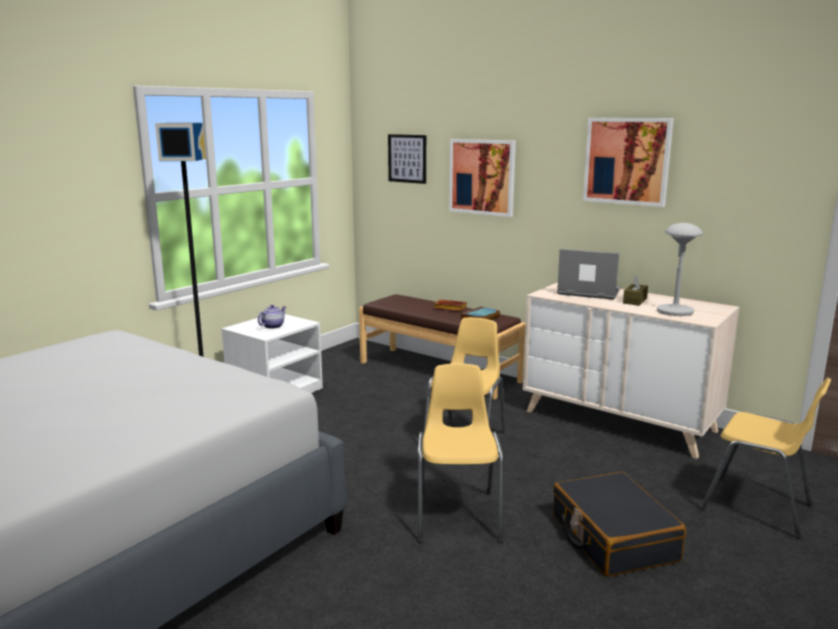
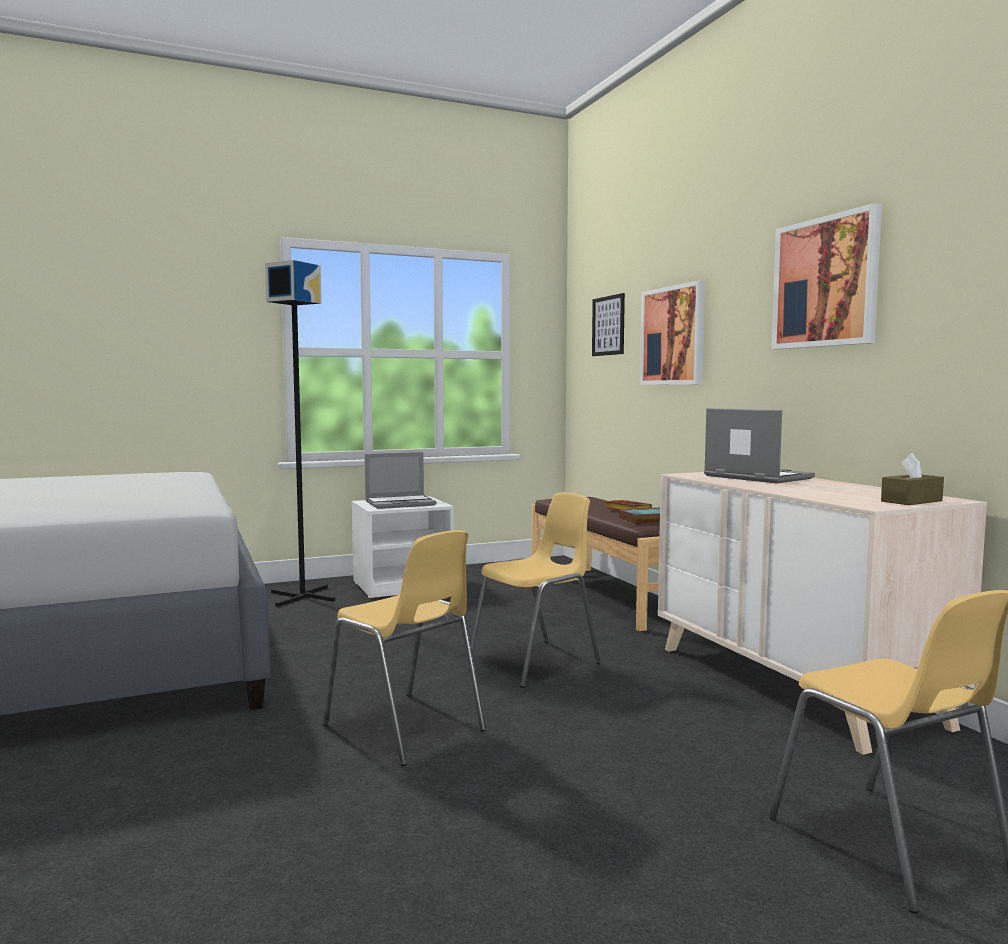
camera: 30 degrees right, 10 degrees down
teapot [258,305,286,329] -> laptop [365,452,437,509]
yellow chair [418,363,503,543] -> yellow chair turned 105 degrees clockwise [323,530,486,766]
black suitcase [553,472,686,577] -> none
brown tissue box [623,275,648,306] -> brown tissue box moved to [881,453,944,505]
grey table lamp [657,223,703,316] -> none

